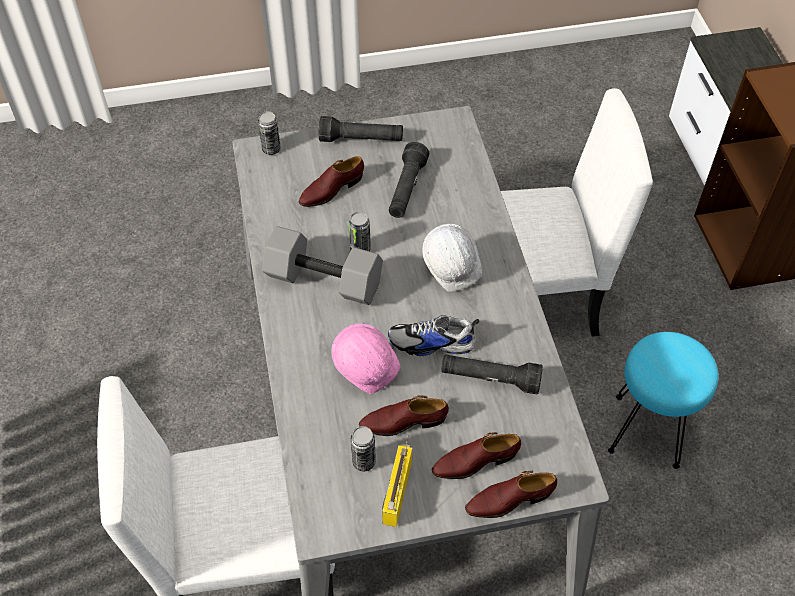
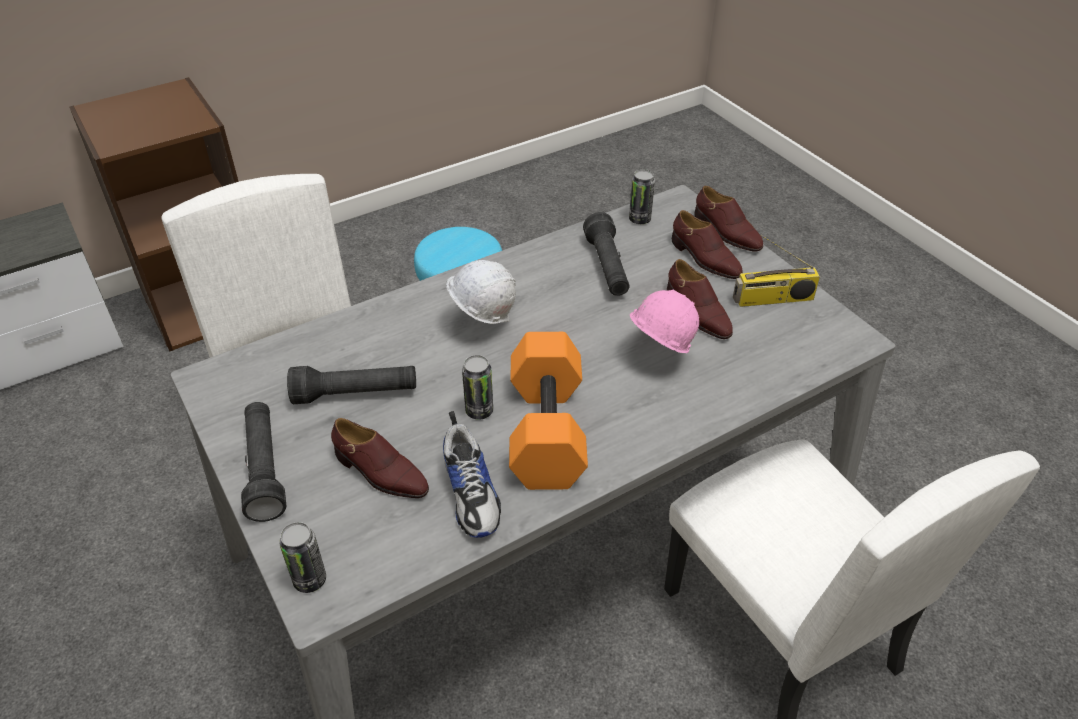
camera: 110 degrees left, 10 degrees down
grey dumbbell [262,226,383,305] -> orange dumbbell [509,332,588,490]
can [351,426,376,471] -> can moved to [629,169,655,224]
shoe [388,315,479,356] -> shoe moved to [443,411,501,538]

